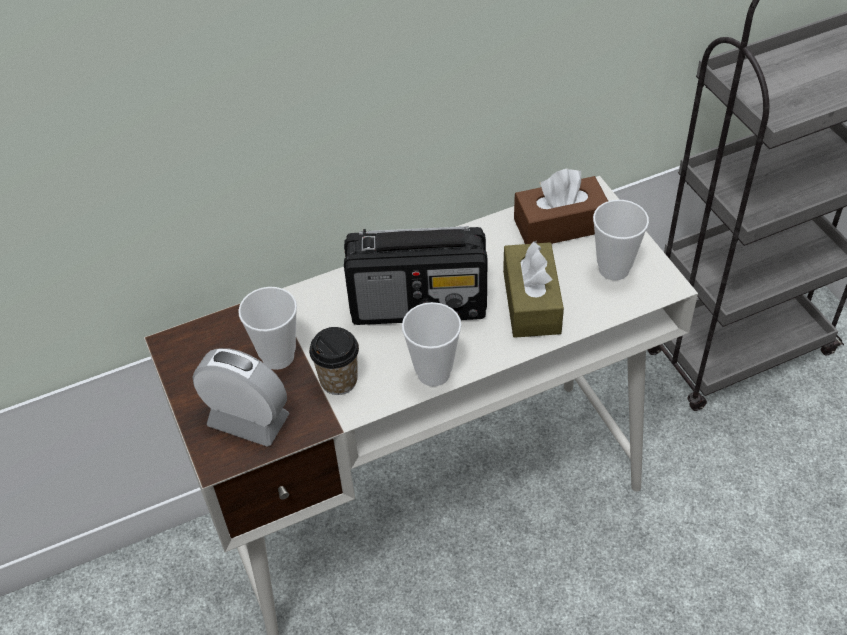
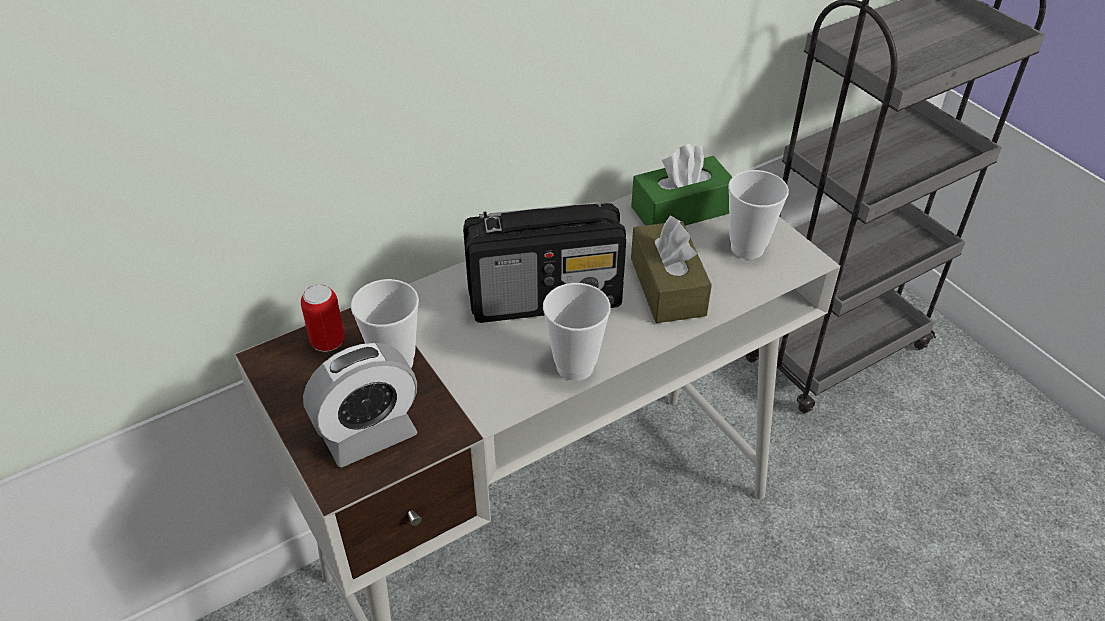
camera: 10 degrees left, 5 degrees down
alarm clock [192,348,289,447] -> alarm clock turned 135 degrees clockwise [303,343,417,467]
cup [309,327,359,395] -> none
brown tissue box [514,169,608,244] -> green tissue box [631,144,732,226]
none -> can [301,285,345,352]

